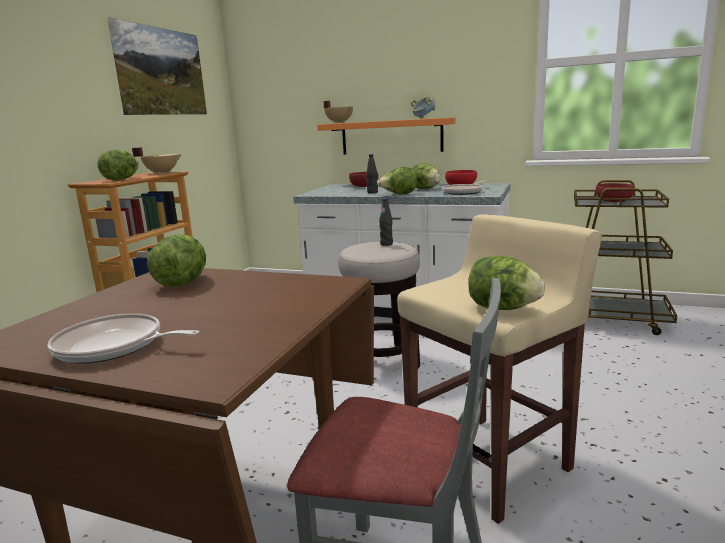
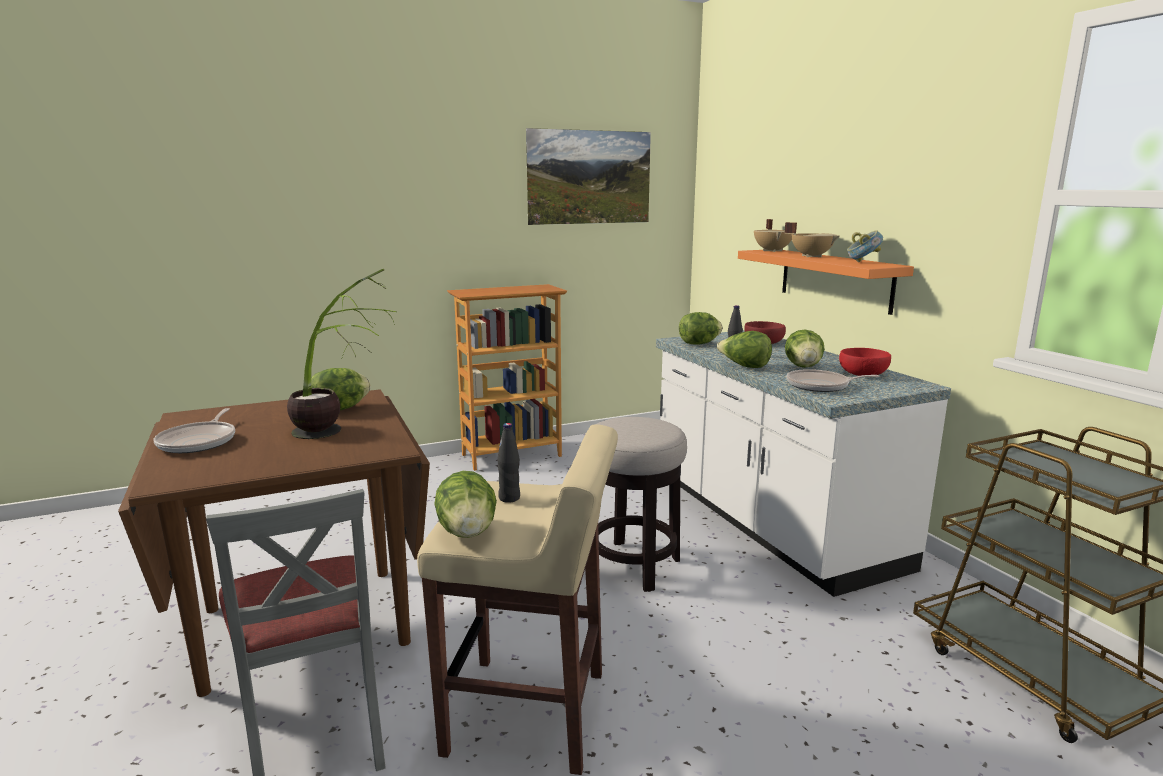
camera: 45 degrees right, 0 degrees up
frying pan [47,313,200,363] -> frying pan turned 150 degrees counterclockwise [153,408,235,453]
lettuce [97,150,139,180] -> lettuce moved to [679,312,723,345]
beige cooking pot [132,147,182,174] -> beige cooking pot moved to [785,222,840,257]
black bottle [379,198,393,246] -> black bottle moved to [497,423,520,503]
red bowl [596,183,635,202] -> none
none -> potted plant [287,269,397,439]

